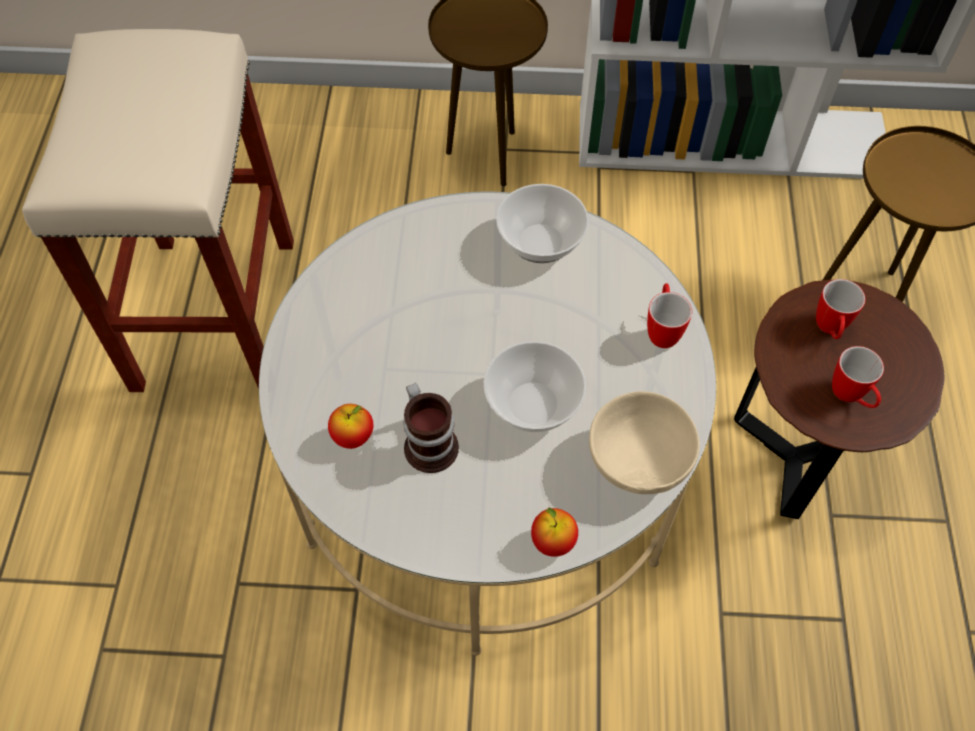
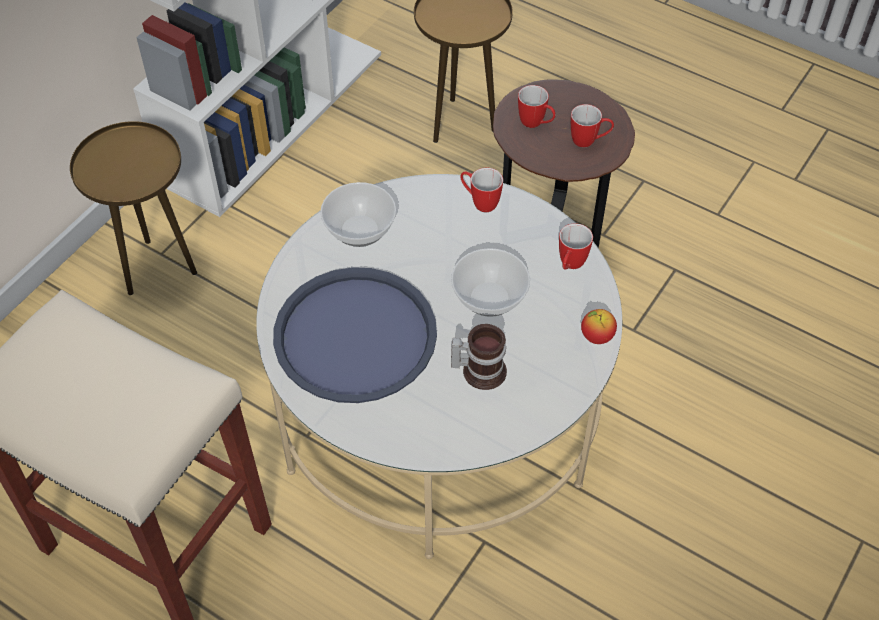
camera: 60 degrees left, 5 degrees down
apple [328,404,373,449] -> none
beige bowl [589,391,700,494] -> mug [559,223,593,270]
none -> blue tray [273,267,437,403]

